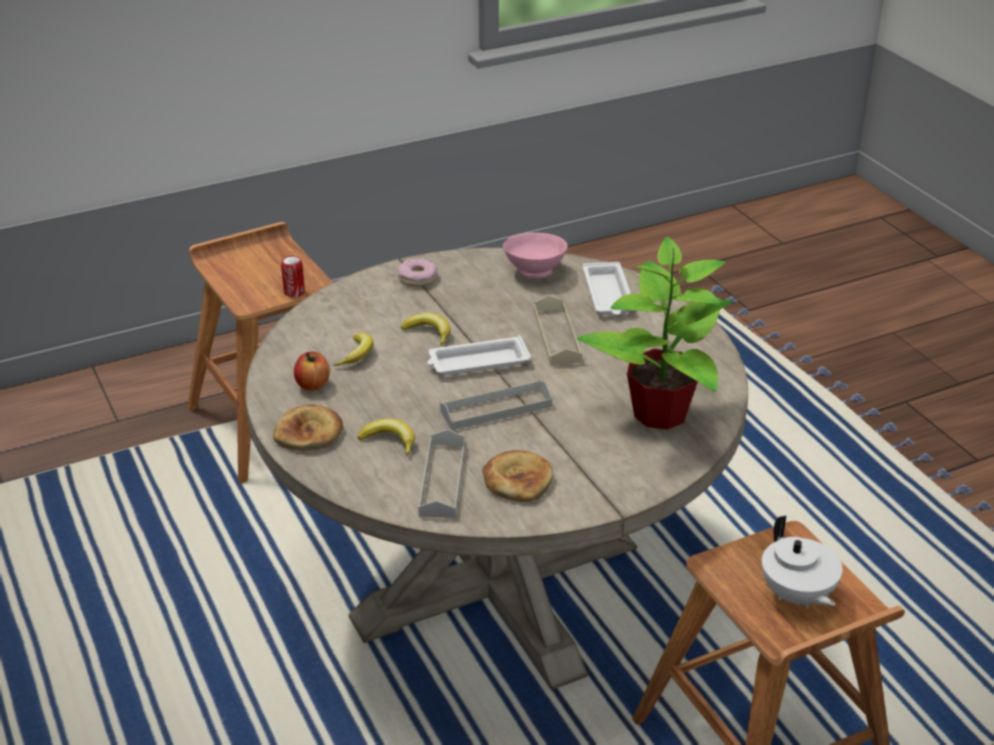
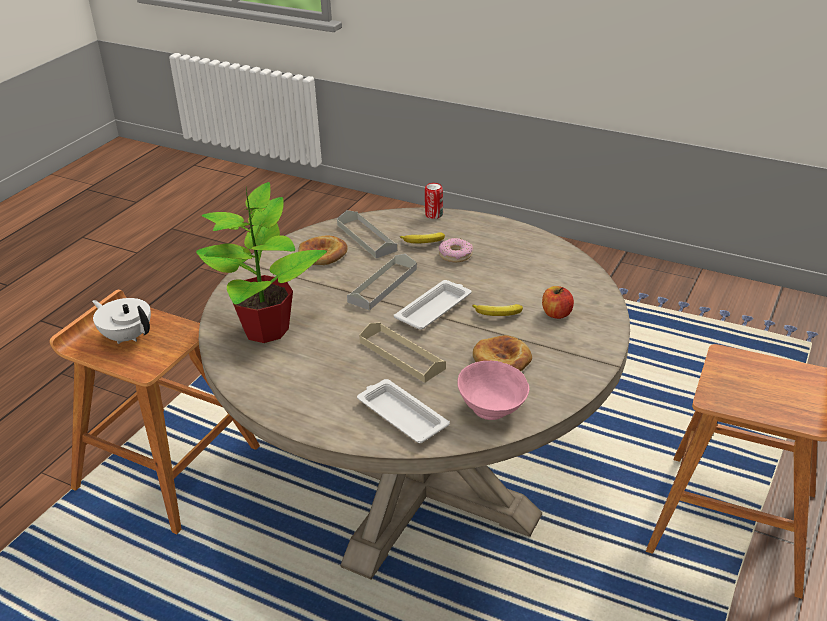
camera: 145 degrees right, 0 degrees up
bread [273,404,343,451] -> bread moved to [473,335,532,371]
can [281,256,305,297] -> can moved to [425,183,443,219]
apple [294,352,330,391] -> apple moved to [542,286,574,319]
banana [334,333,373,366] -> none
donut [397,258,438,286] -> donut moved to [439,238,473,262]

